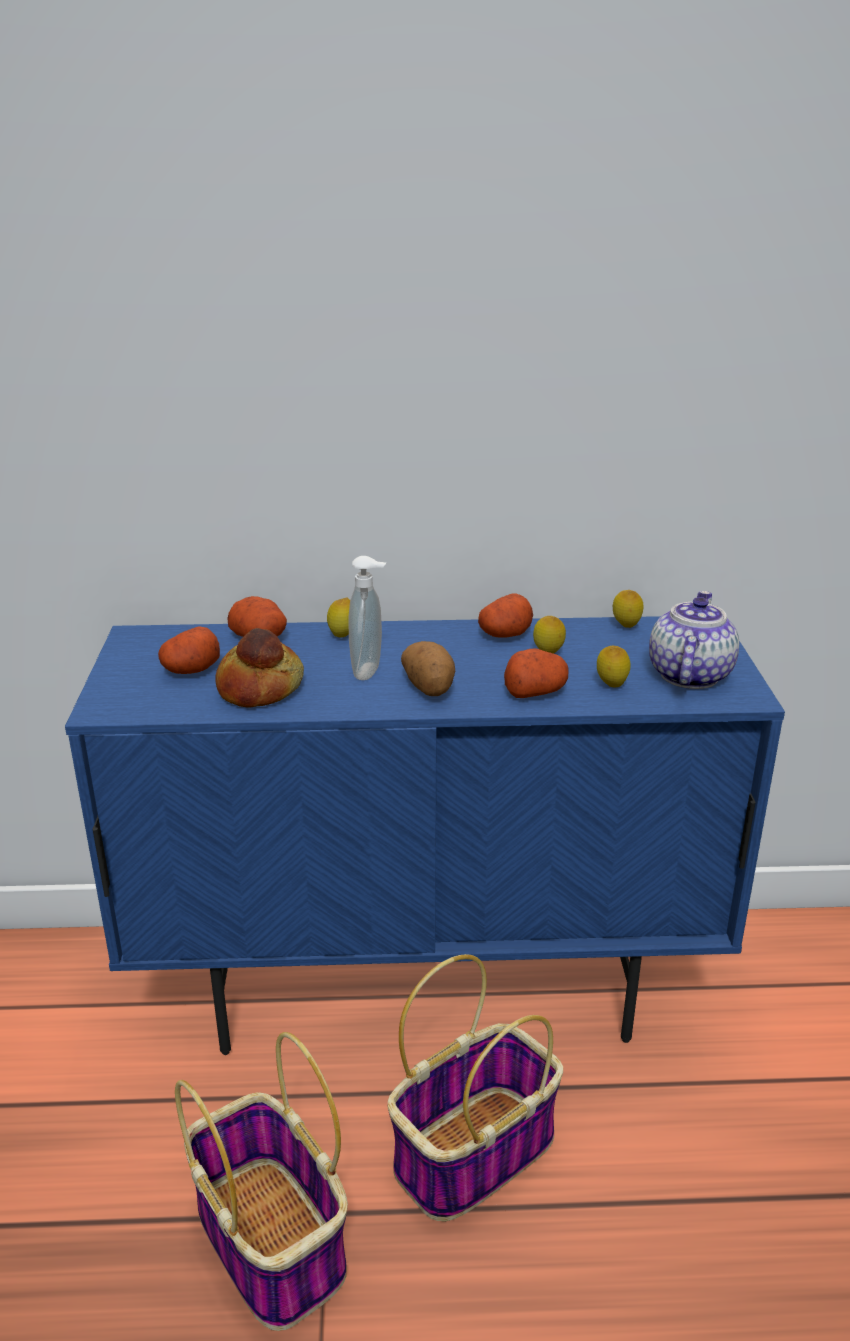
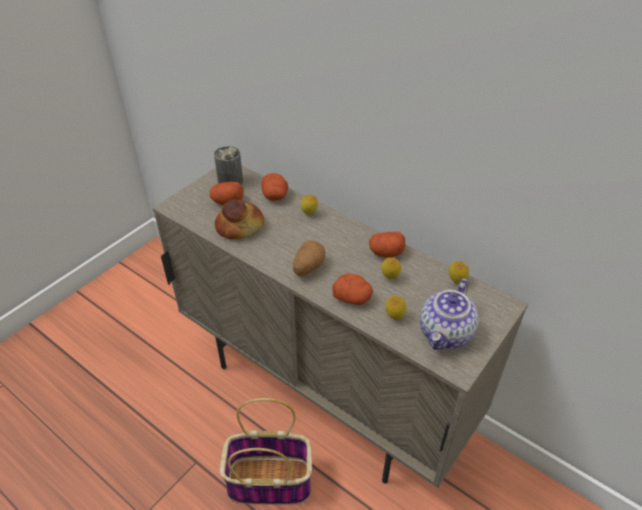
camera: 40 degrees right, 15 degrees up
blue cabinet [65,616,785,1055] -> beige cabinet [152,166,528,488]
basket [175,1032,348,1331] -> none
soap dispenser [349,556,386,680] -> none
teapot [649,591,739,689] -> teapot turned 150 degrees clockwise [420,278,479,350]
none -> can [214,146,243,185]

